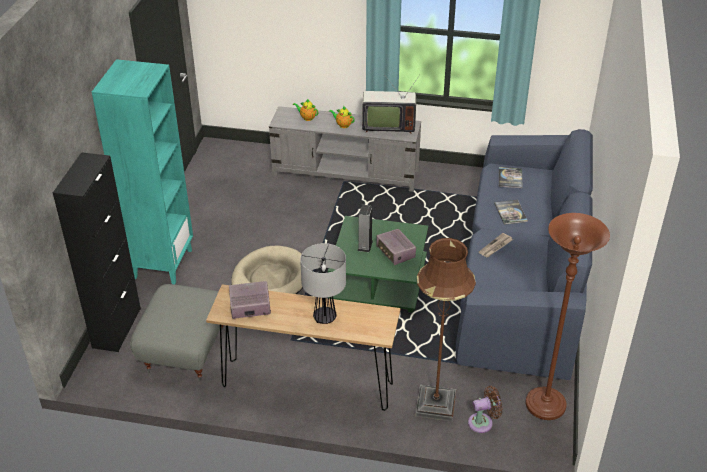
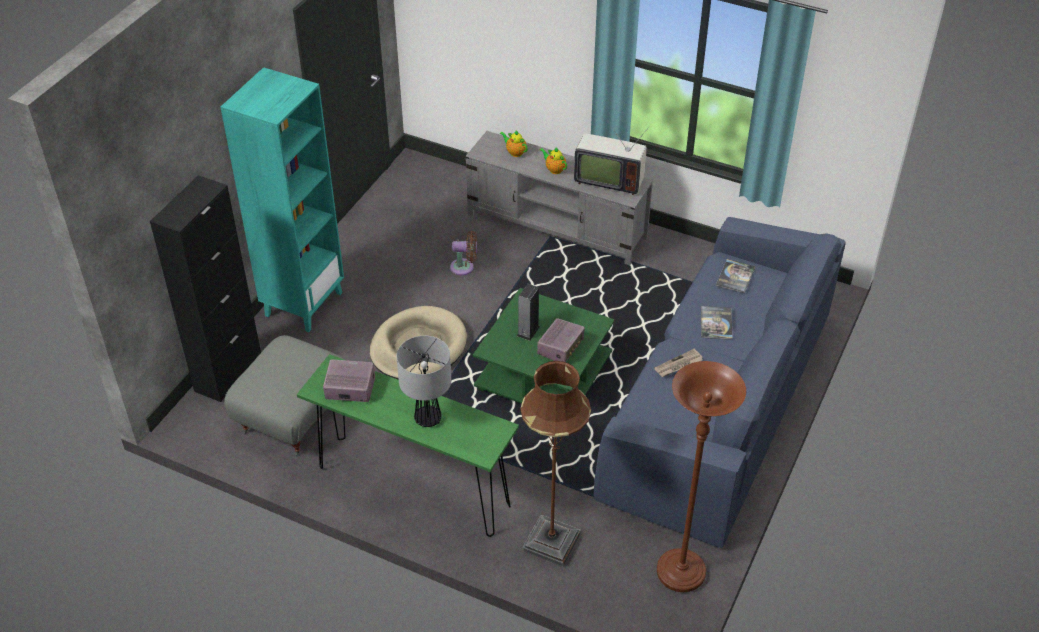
camera: 15 degrees right, 5 degrees up
brown console table [206,284,400,411] -> green console table [297,354,519,537]
radio [377,229,416,265] -> radio turned 135 degrees counterclockwise [537,318,585,362]
brown fan [468,386,502,433] -> brown fan moved to [450,231,477,275]

